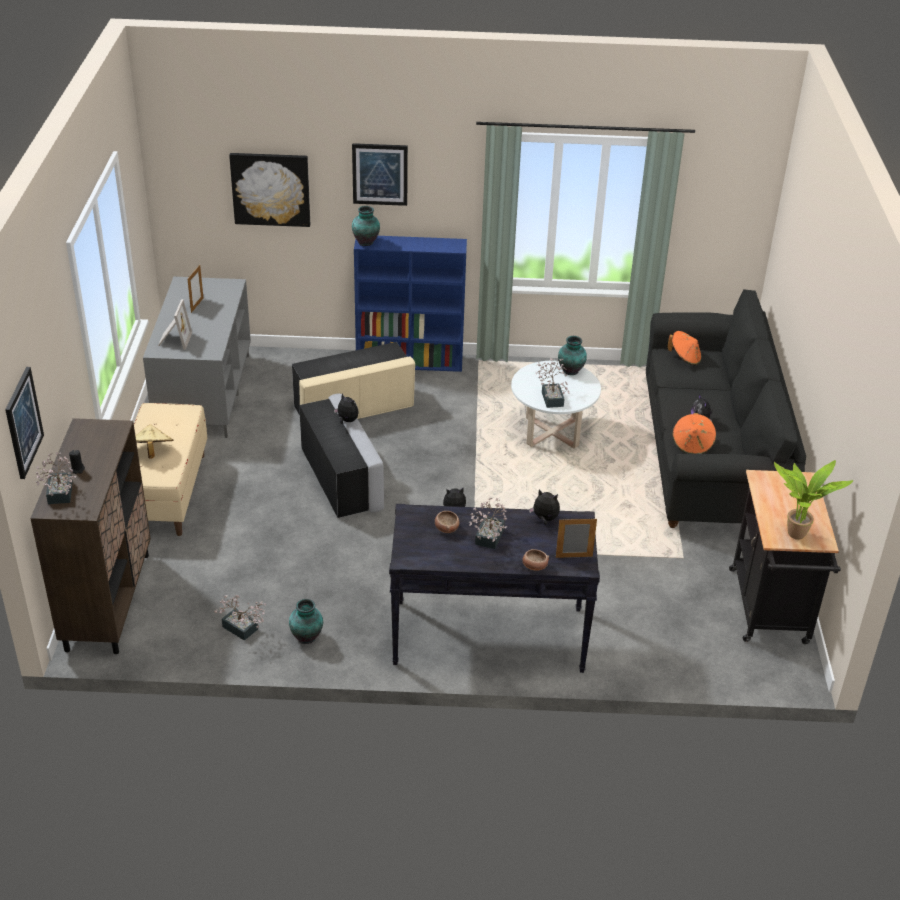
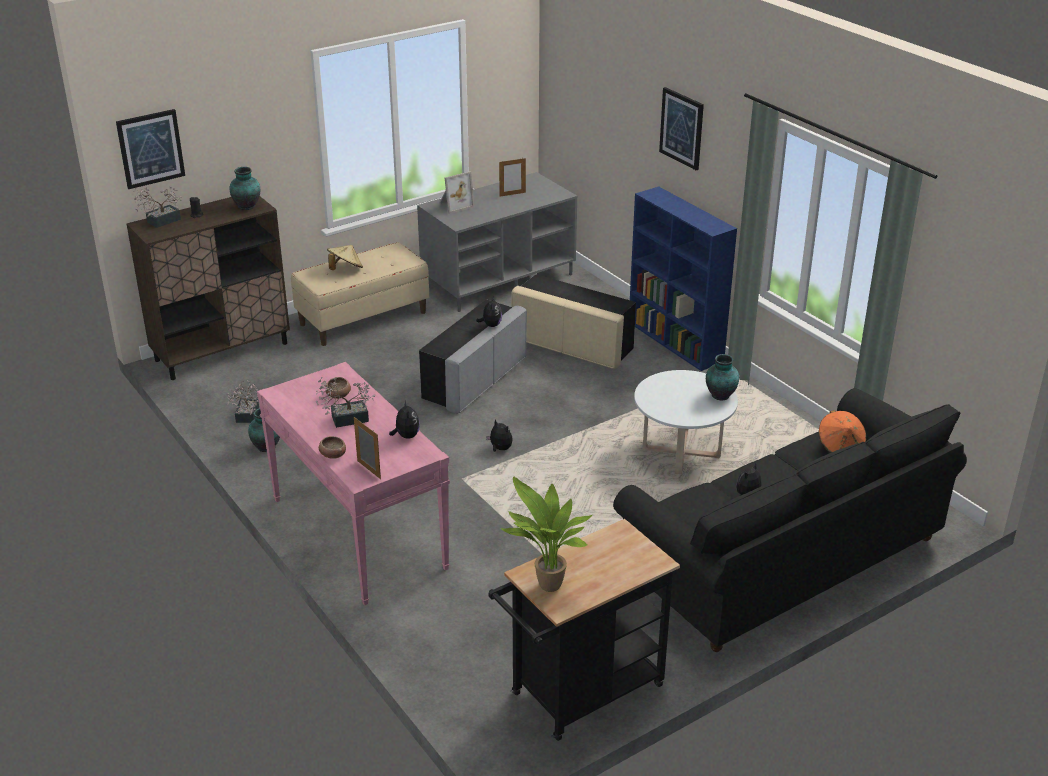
camera: 55 degrees right, 5 degrees down
picture [229,153,310,227] -> none
vase [352,206,380,246] -> vase moved to [229,167,260,210]
black console table [389,504,600,673] -> pink console table [257,362,450,606]
potted plant [535,358,570,408] -> none
orange hat [672,413,716,454] -> none

